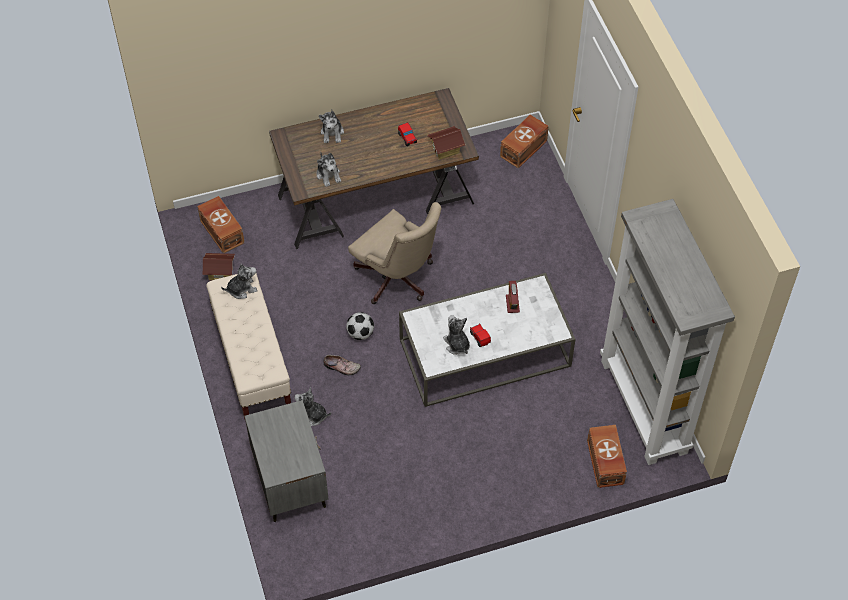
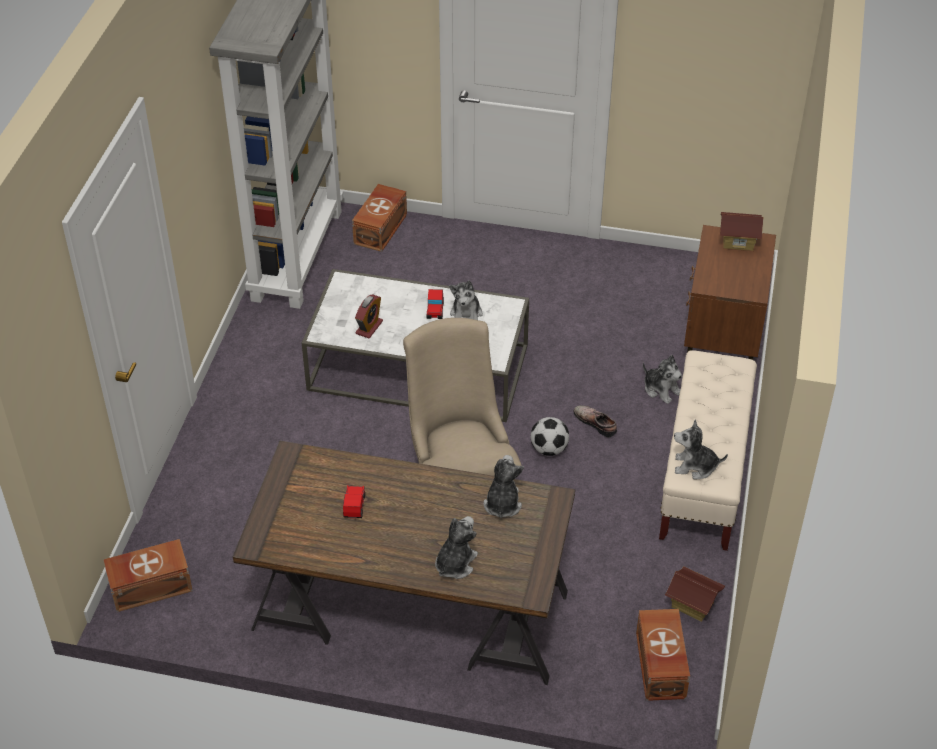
camera: 150 degrees left, 10 degrees down
grey nightstand [245,400,329,522] -> brown nightstand [684,225,776,360]
toy house [427,126,465,160] -> toy house moved to [720,212,763,251]

